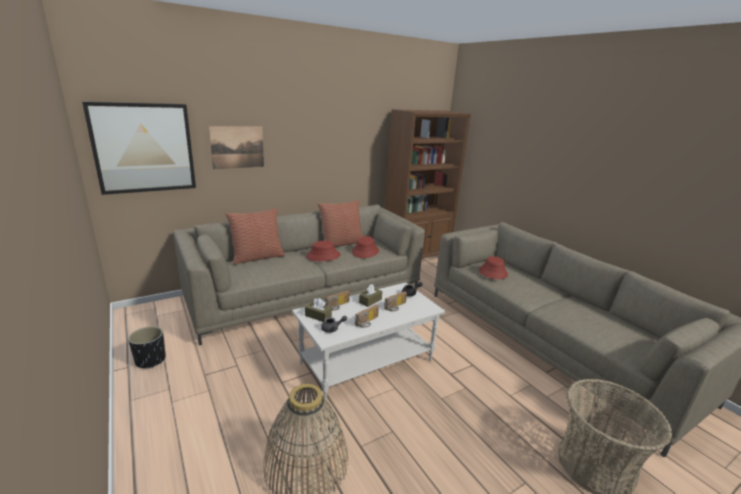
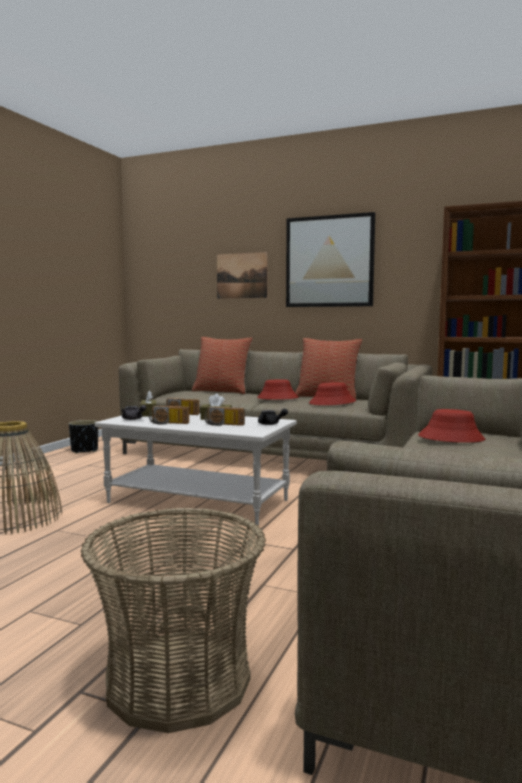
camera: 55 degrees right, 15 degrees down
picture [82,102,196,195] -> picture moved to [286,212,375,307]

